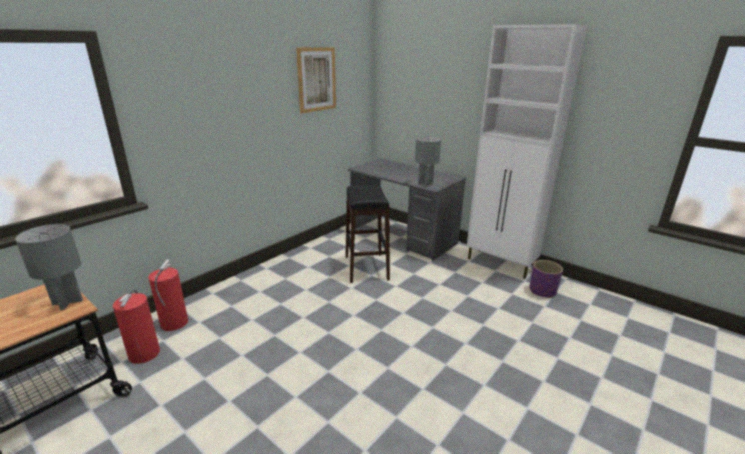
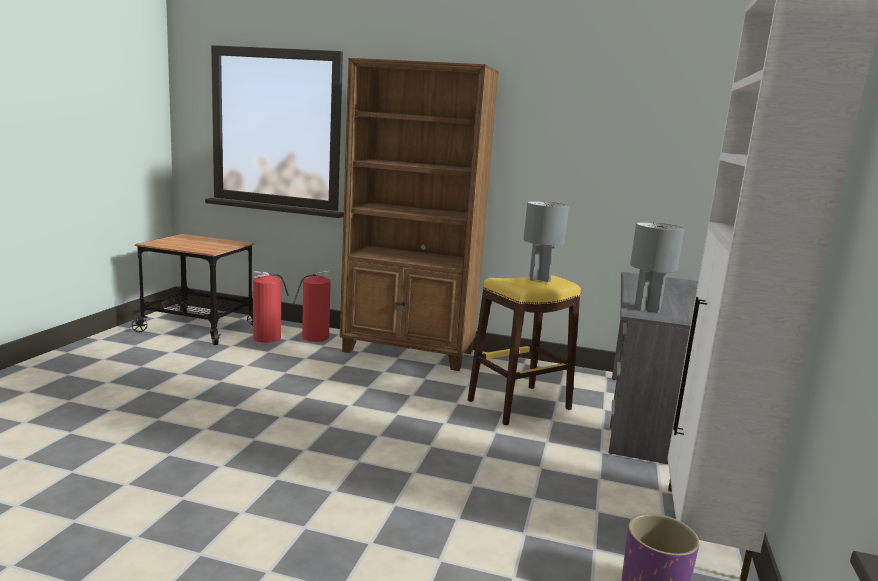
camera: 65 degrees right, 10 degrees down
grey table lamp [15,224,83,310] -> grey table lamp moved to [523,201,569,282]
picture [296,47,336,113] -> none
black stool [345,185,390,283] -> yellow stool [468,275,581,425]
none -> brown bookcase [340,58,499,371]

